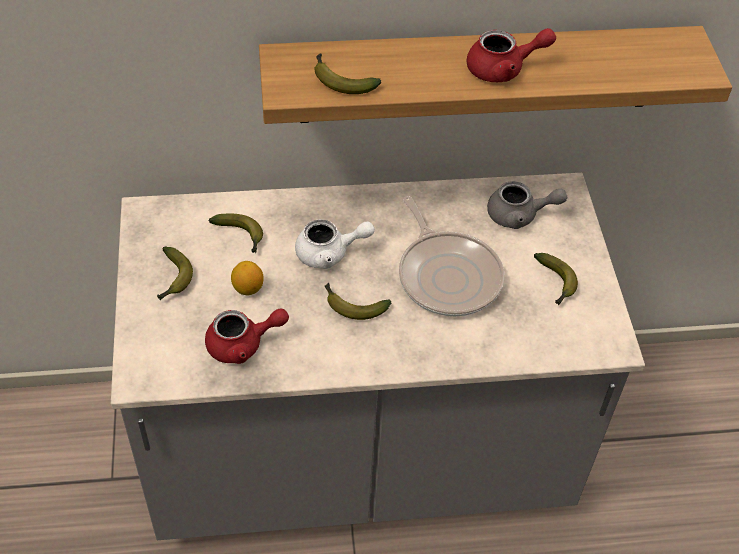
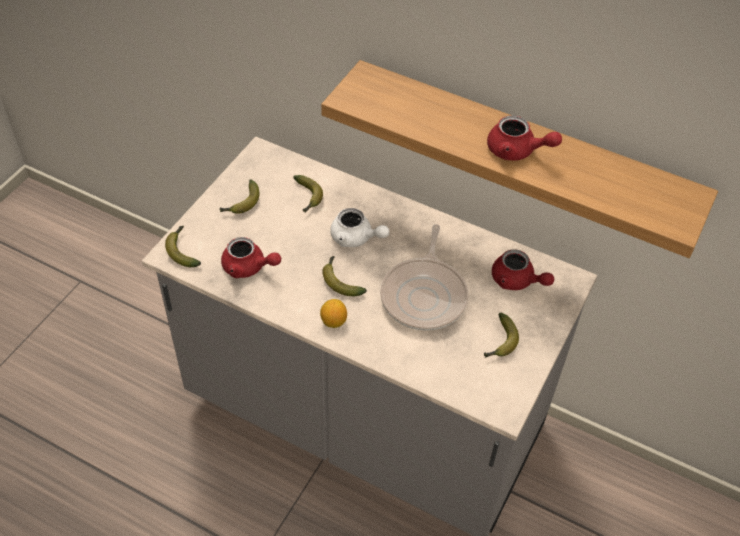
camera: 35 degrees right, 0 degrees up
lemon [231,261,264,295] -> lemon moved to [320,299,347,328]
banana [314,53,381,94] -> banana moved to [165,226,201,267]
grey teapot [487,181,567,229] -> red teapot [492,249,554,290]

